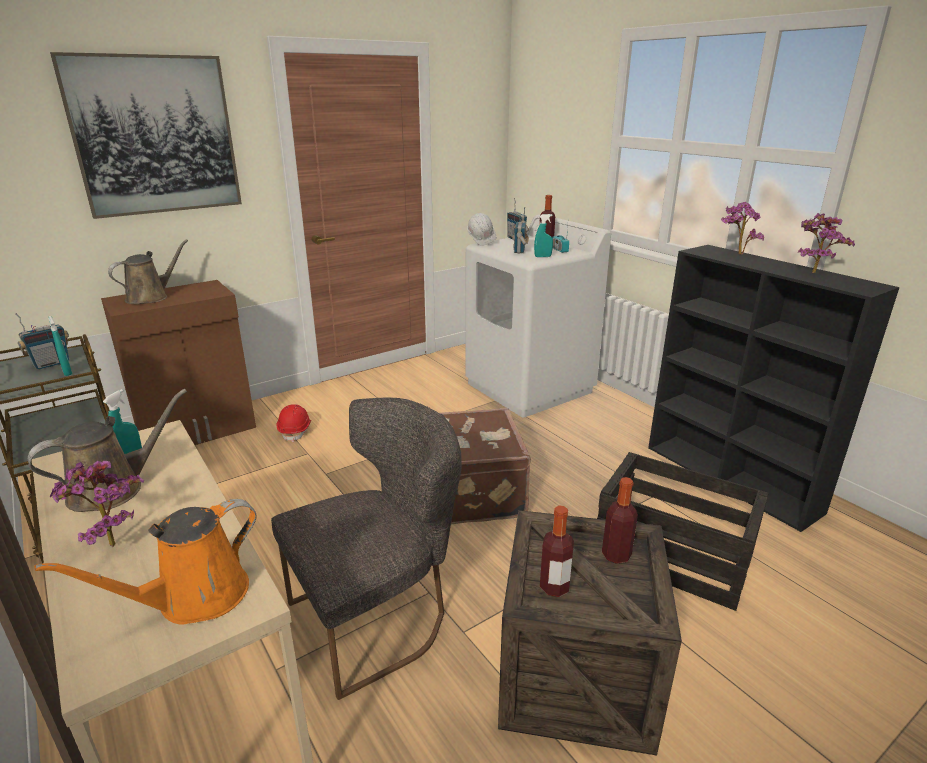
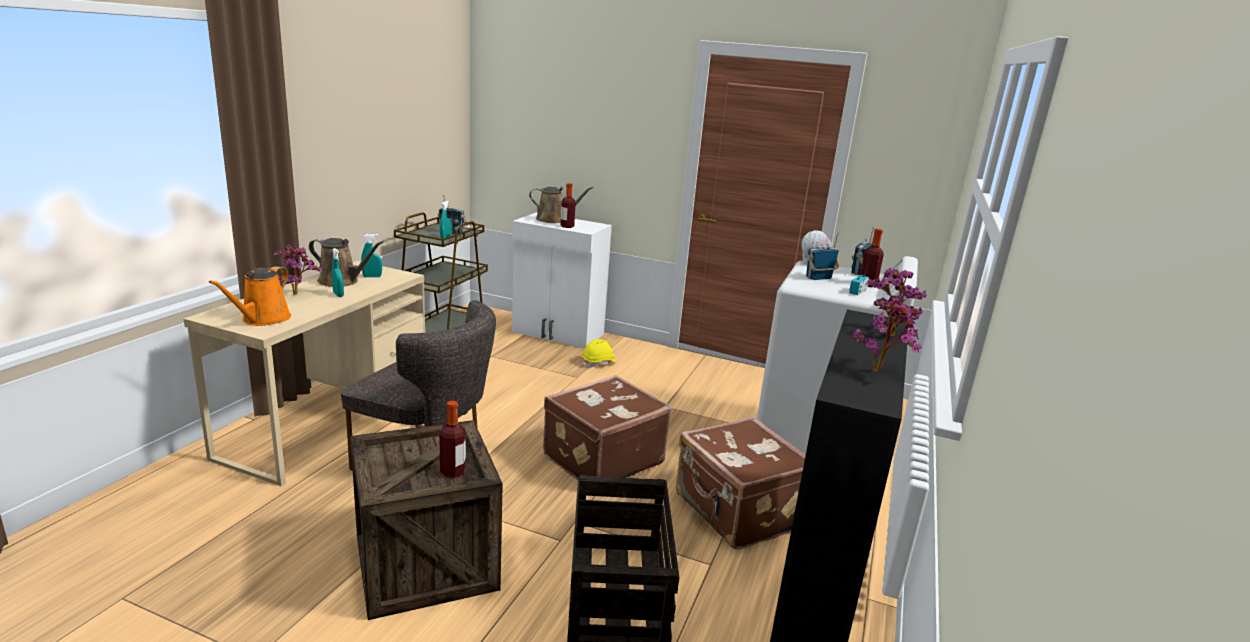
camera: 55 degrees right, 5 degrees down
orange watering can [34,499,256,624] -> orange watering can turned 90 degrees counterclockwise [209,266,291,326]
picture [50,52,242,219] -> none
brown cabinet [101,280,256,445] -> white cabinet [512,212,612,349]
red hard hat [276,404,311,442] -> yellow hard hat [582,339,617,368]
turquoise spray bottle [534,214,553,257] -> turquoise spray bottle moved to [332,248,344,297]
bottle [540,505,574,597] -> bottle moved to [560,183,576,228]
none -> brown suitcase [676,417,806,550]

